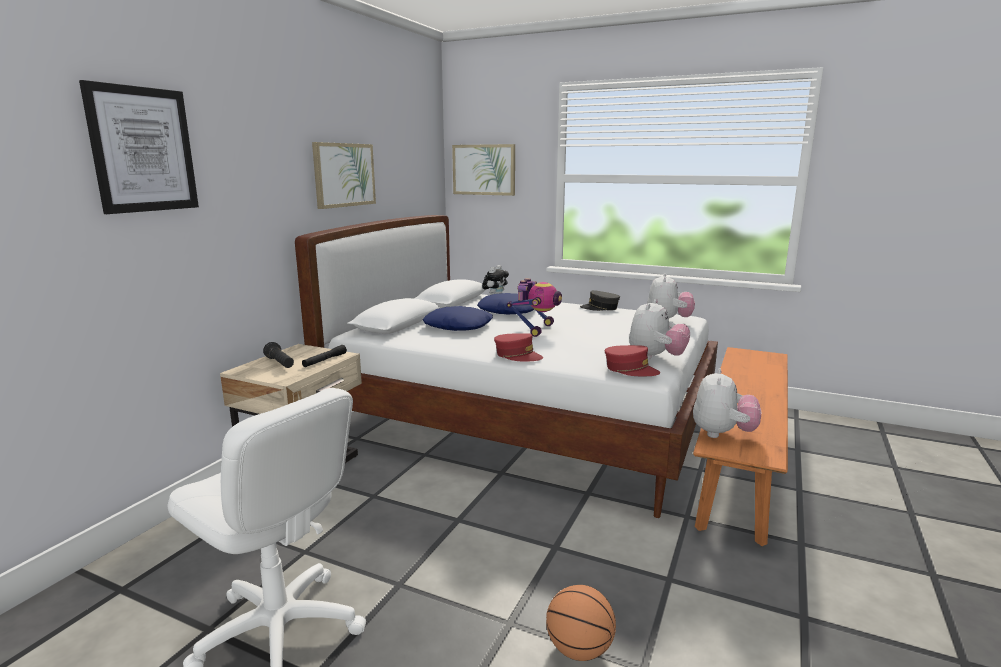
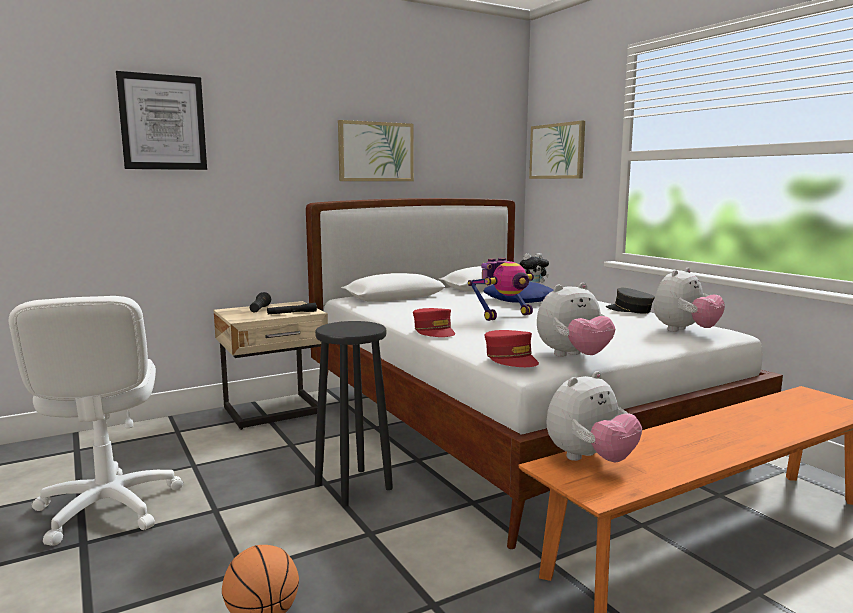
camera: 35 degrees right, 5 degrees down
blue pillow [423,306,493,331] -> none
none -> black stool [315,321,393,507]

